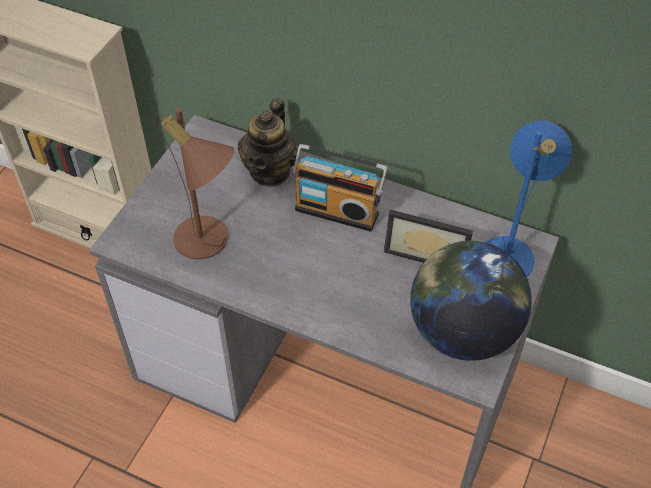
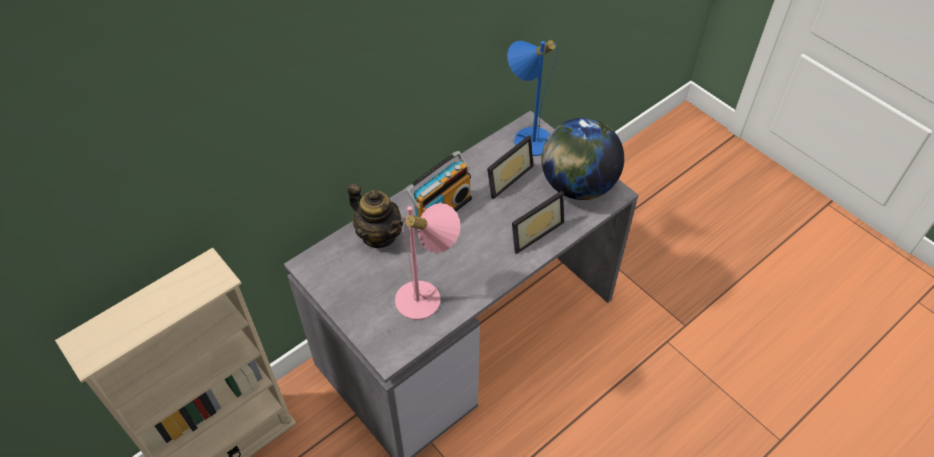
camera: 65 degrees left, 0 degrees up
brown table lamp [157,108,235,260] -> pink table lamp [395,203,460,320]
none -> picture frame [512,191,564,254]

